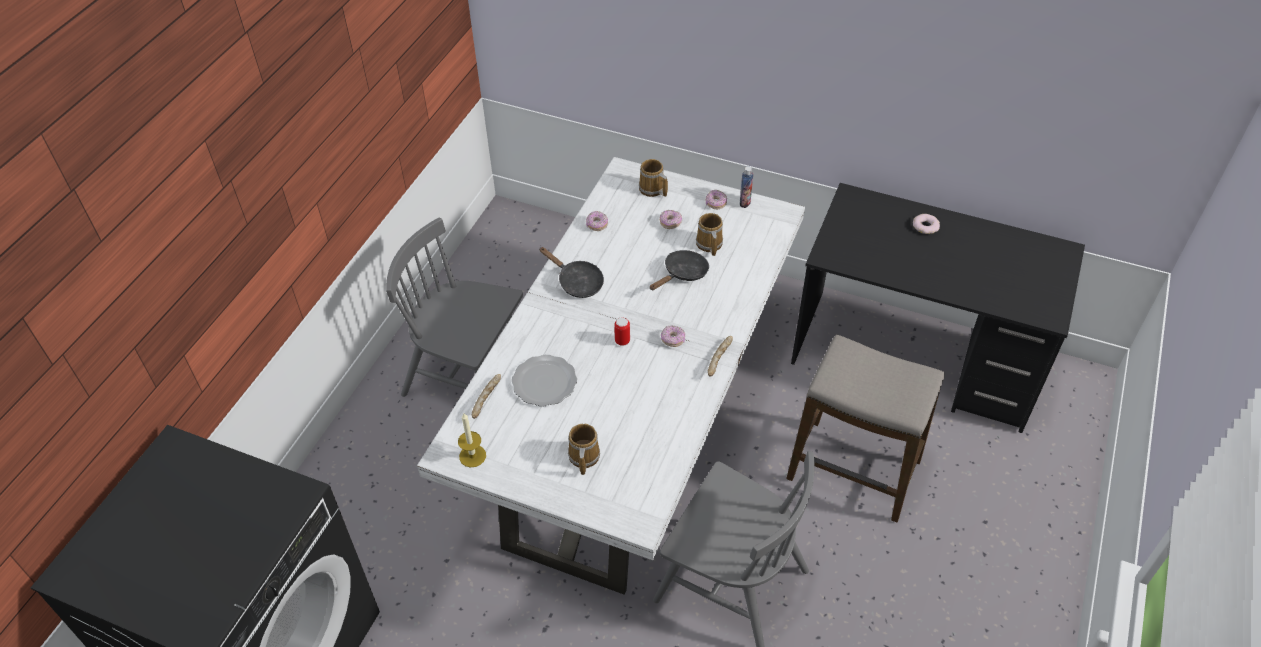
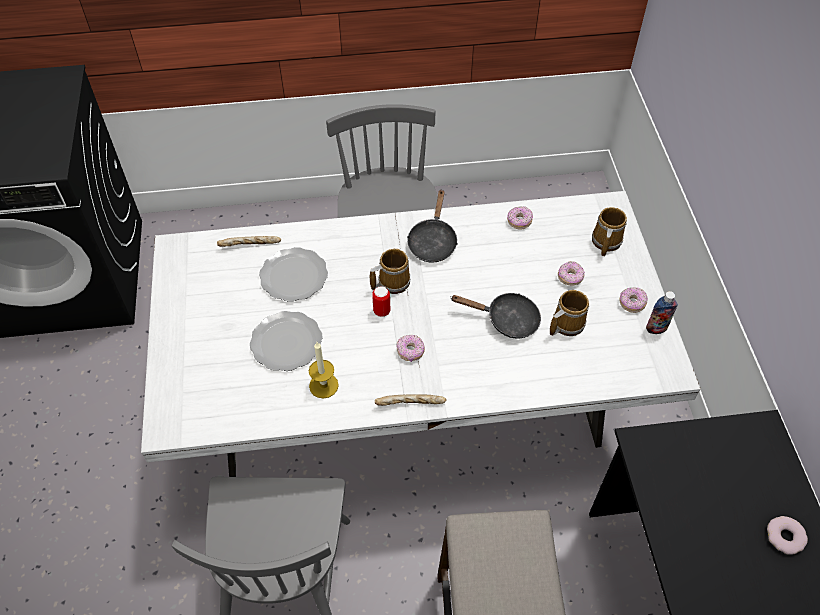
camera: 60 degrees right, 5 degrees up
candle [458,413,486,467] -> candle moved to [309,342,339,399]
mug [568,424,600,475] -> mug moved to [370,249,410,294]
none -> plate [250,311,323,371]

